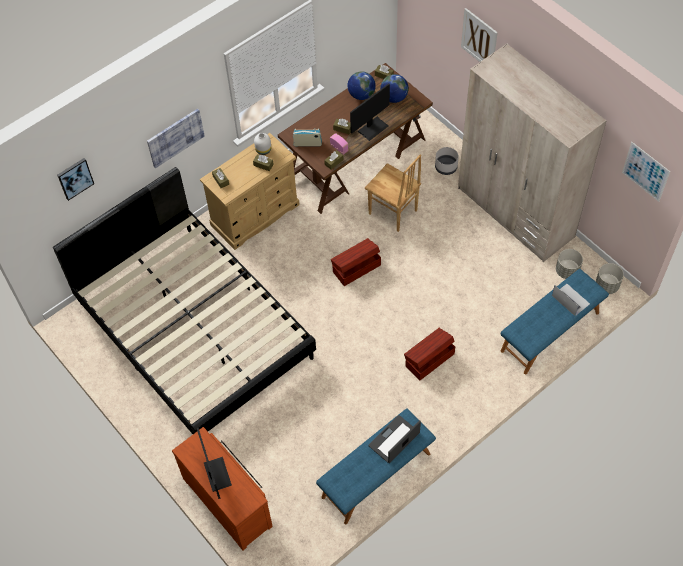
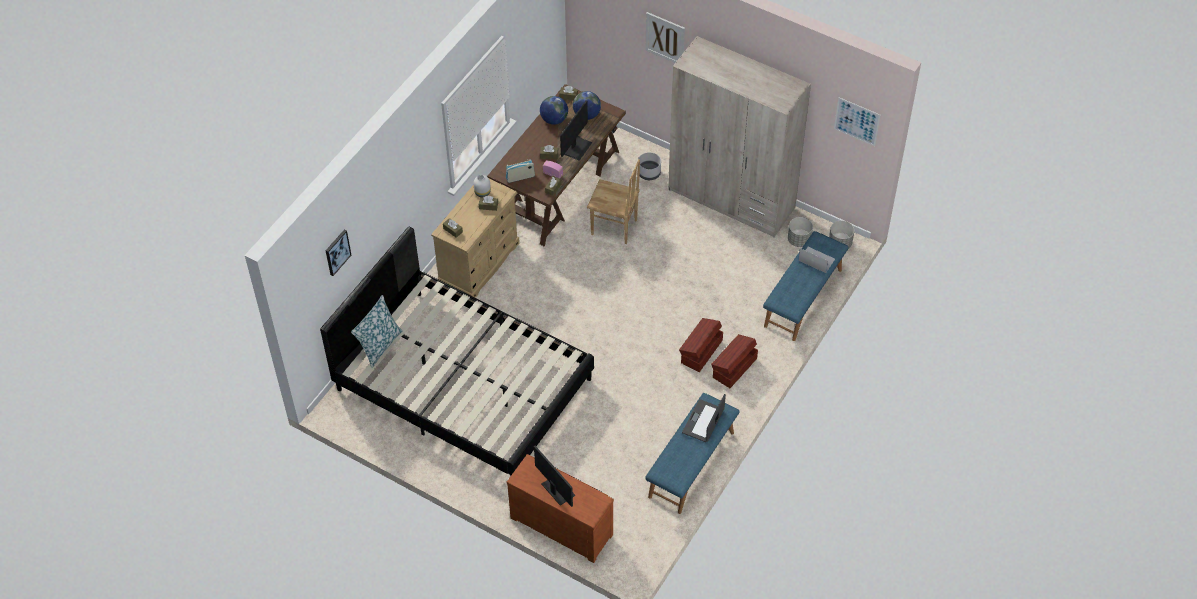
camera: 20 degrees left, 5 degrees down
picture [147,109,205,168] -> none
brown storage box [331,238,381,286] -> brown storage box moved to [711,334,758,388]
none -> pillow [351,295,402,368]

